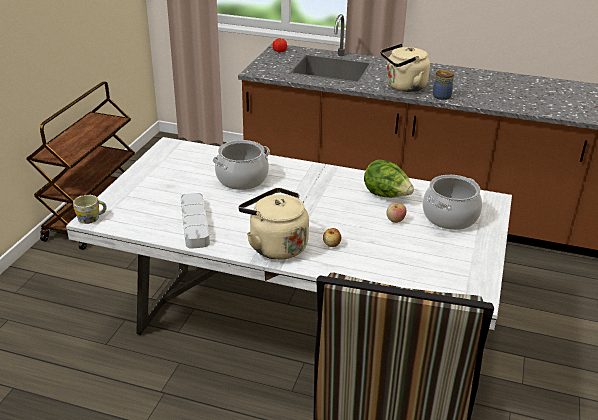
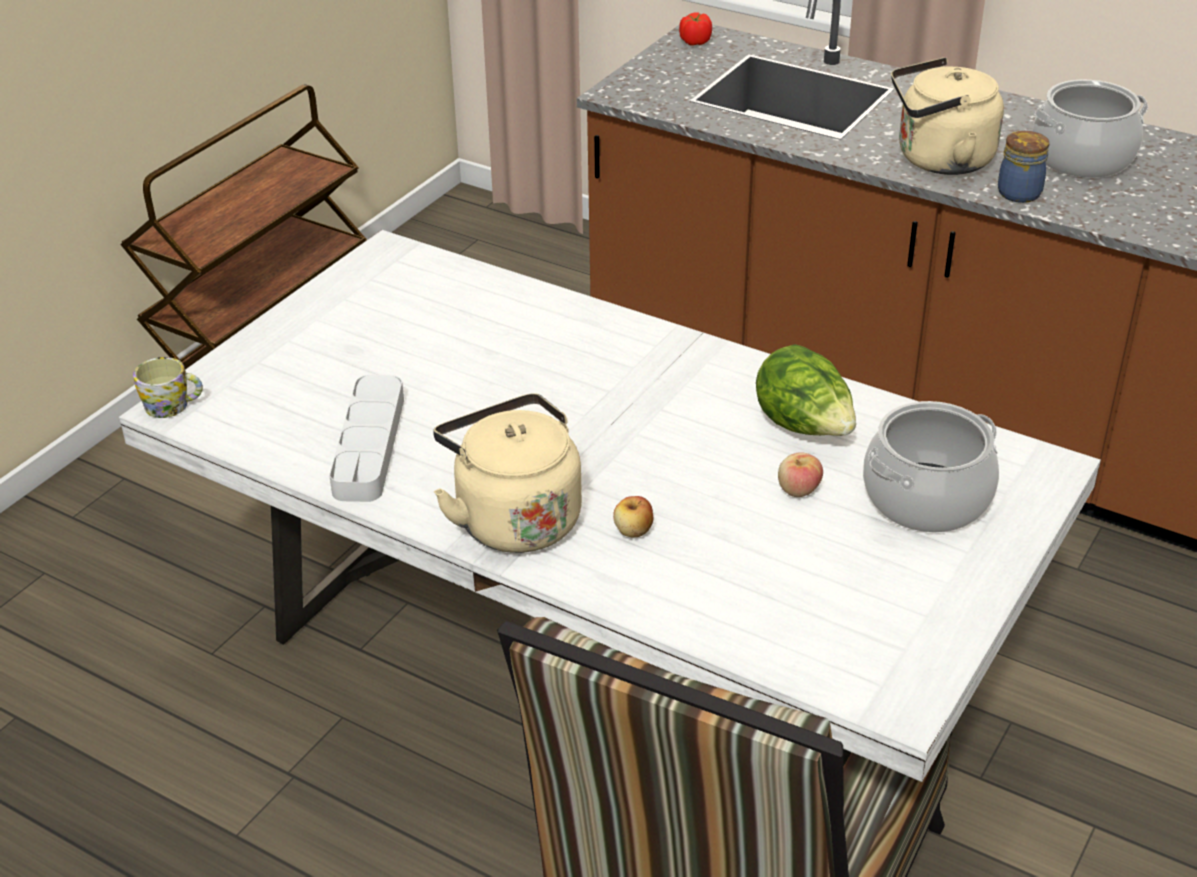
camera: 15 degrees right, 5 degrees up
cooking pot [212,140,270,190] -> cooking pot moved to [1033,80,1148,178]

